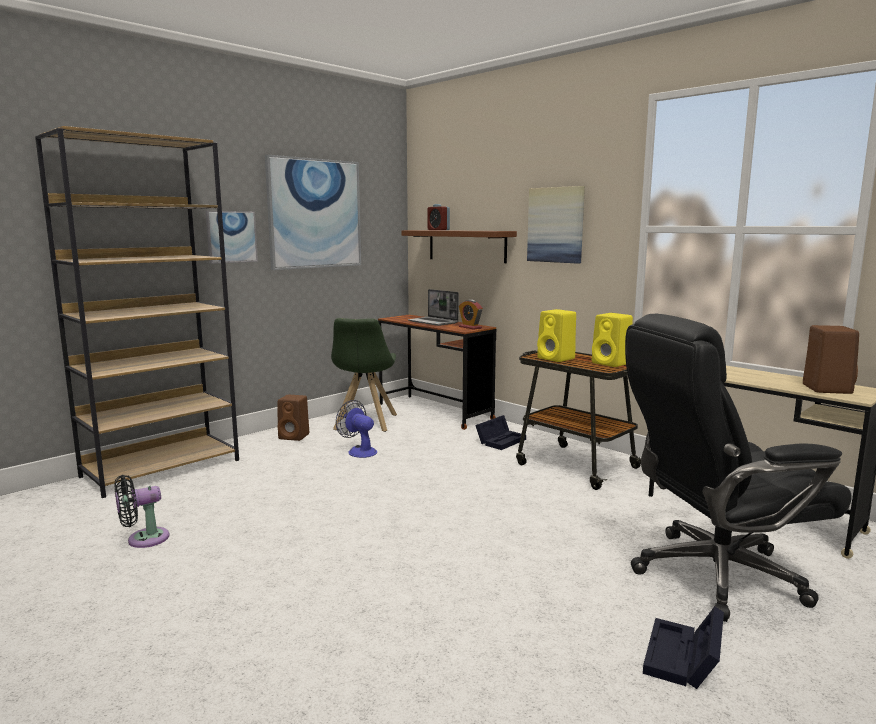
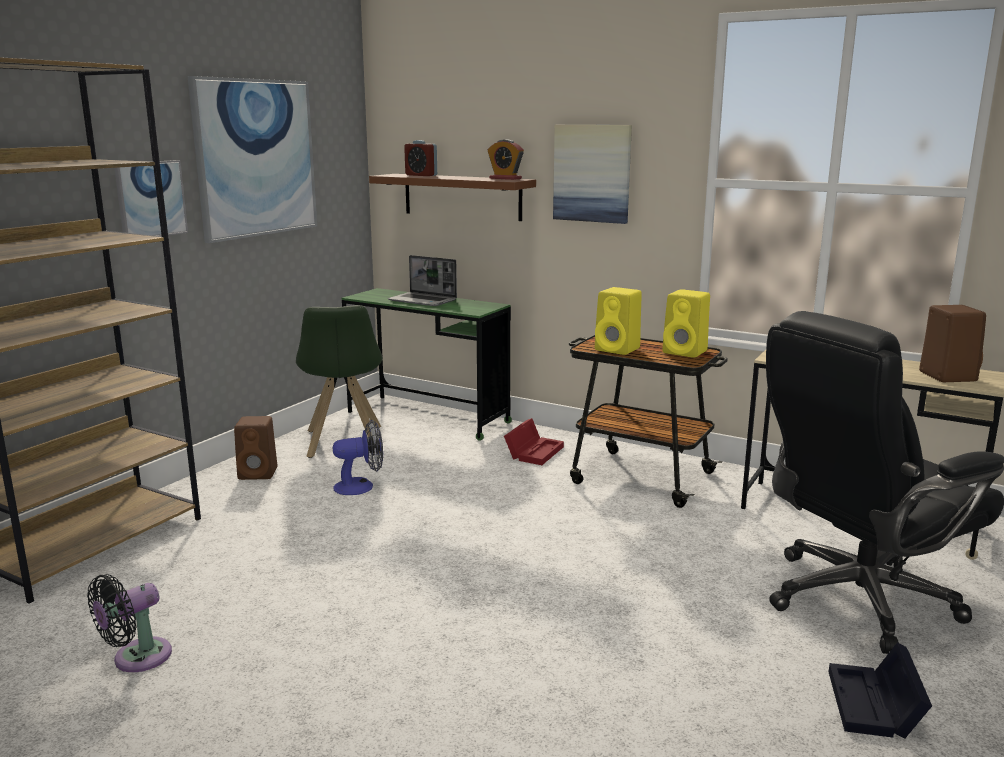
camera: 15 degrees left, 5 degrees up
fan [336,400,377,458] -> fan turned 135 degrees clockwise [333,420,383,495]
brown desk [378,315,496,430] -> green desk [341,288,512,441]
alarm clock [459,300,483,330] -> alarm clock moved to [488,139,524,180]
black storage box [475,415,526,450] -> red storage box [504,418,564,465]

